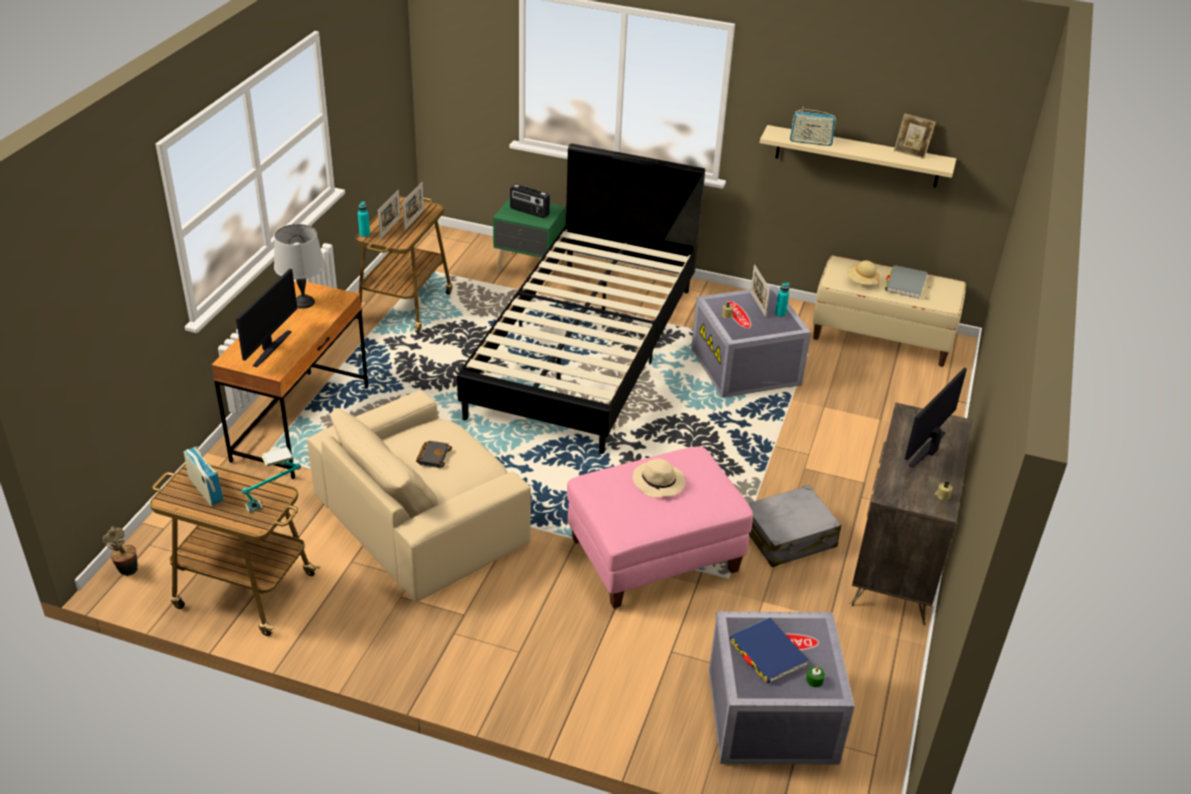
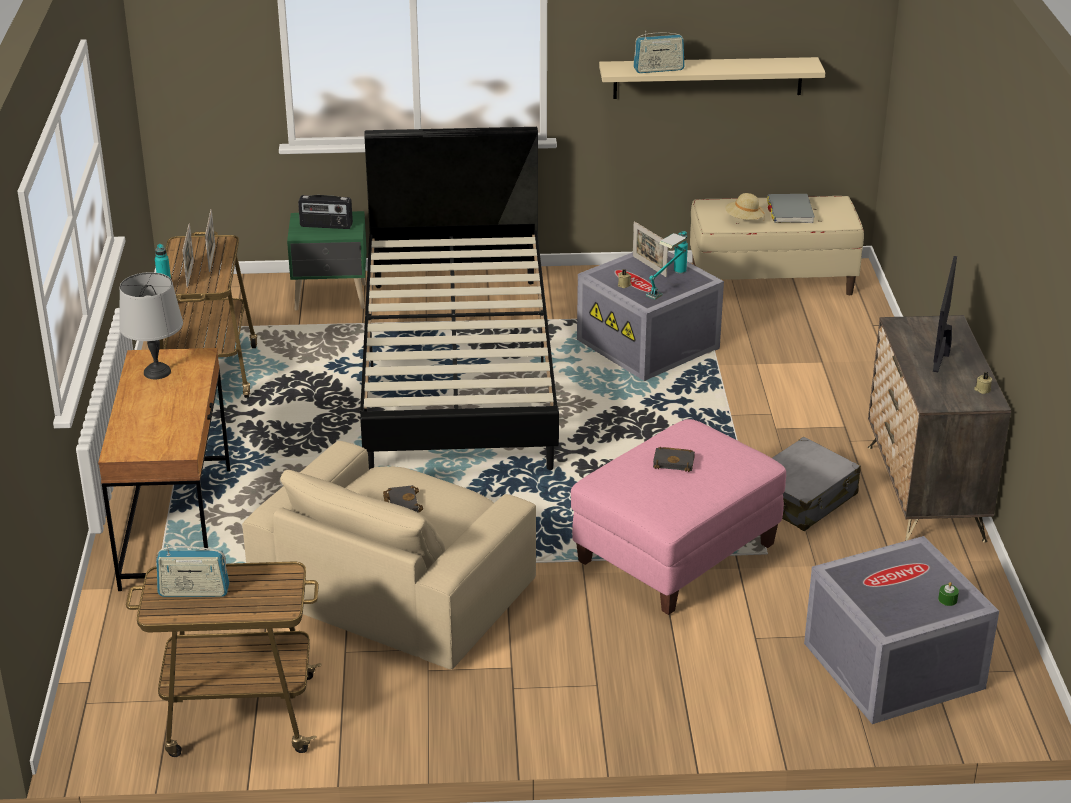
camera: 20 degrees left, 5 degrees down
potted plant [103,526,138,576] -> none
radio [184,447,224,506] -> radio turned 150 degrees clockwise [156,545,229,597]
monitor [236,269,297,367] -> none
table lamp [242,447,301,513] -> table lamp moved to [646,233,687,300]
beige hat [632,458,686,497] -> black book [653,447,695,472]
blue book [729,617,809,684] -> none
picture frame [894,114,936,159] -> none

